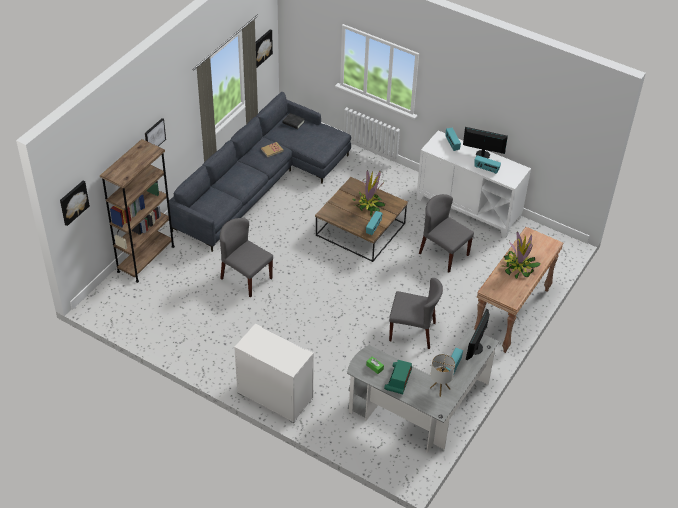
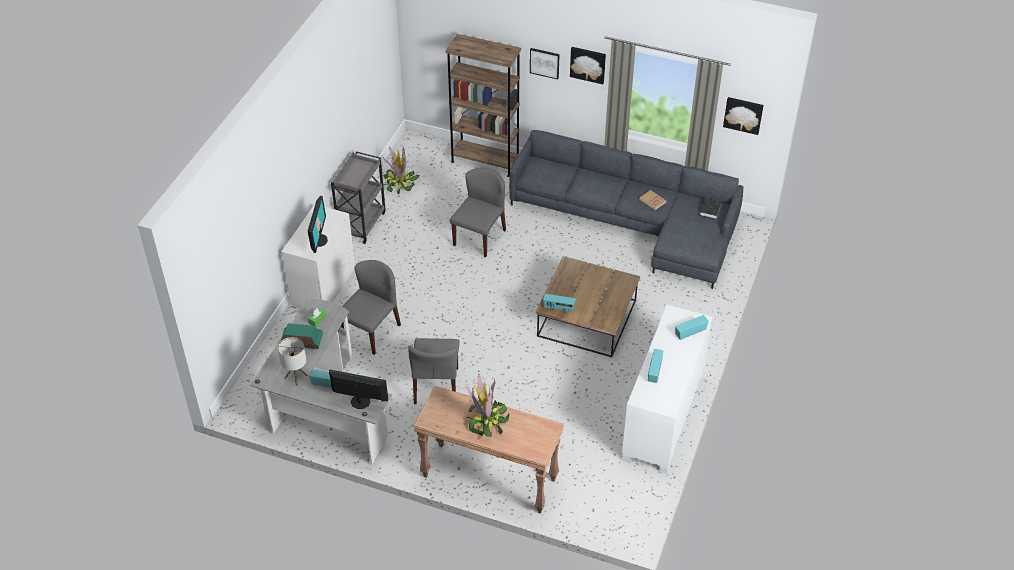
camera: 80 degrees right, 0 degrees up
picture [60,181,90,226] -> picture moved to [570,47,606,84]
potted plant [352,170,385,216] -> potted plant moved to [383,146,420,194]
grey chair [419,194,474,272] -> grey chair moved to [340,260,401,355]
monitor [463,127,508,158] -> monitor moved to [308,196,328,253]
none -> grey cart [331,151,385,244]

